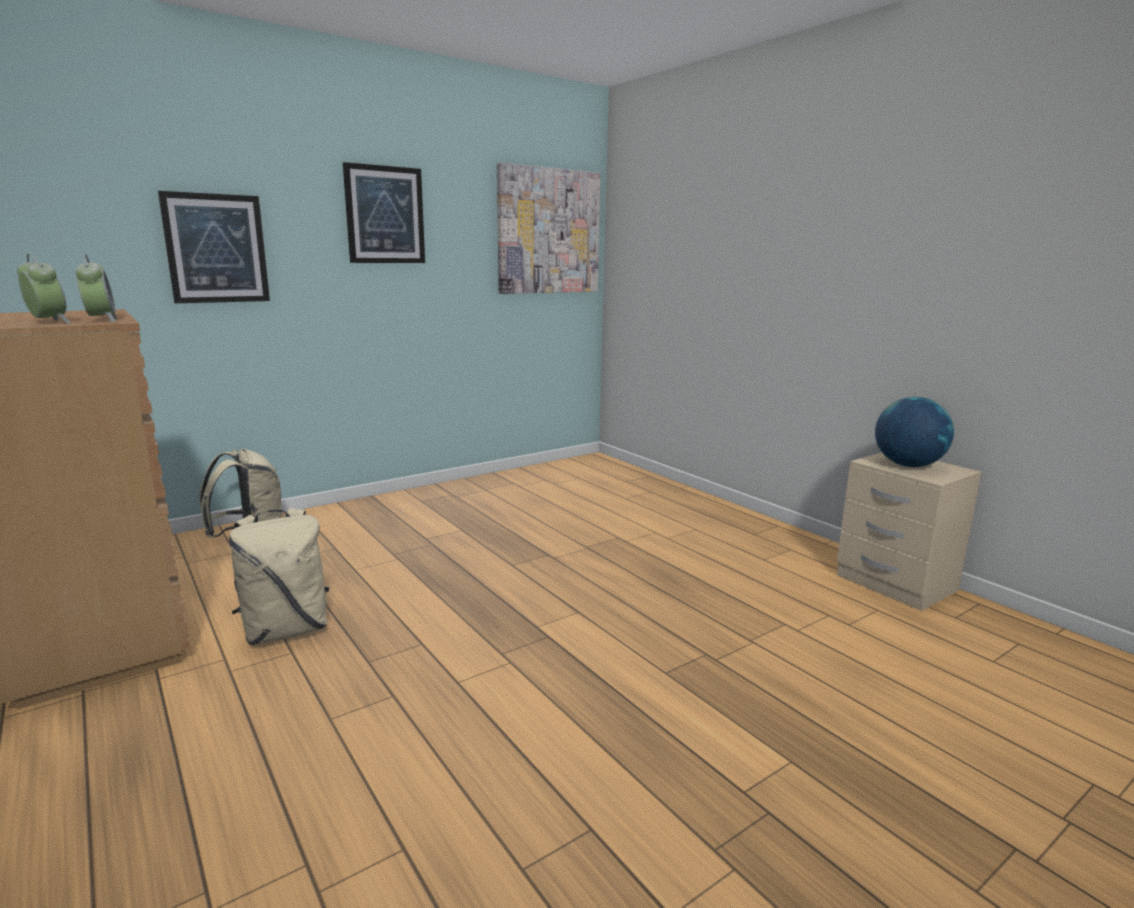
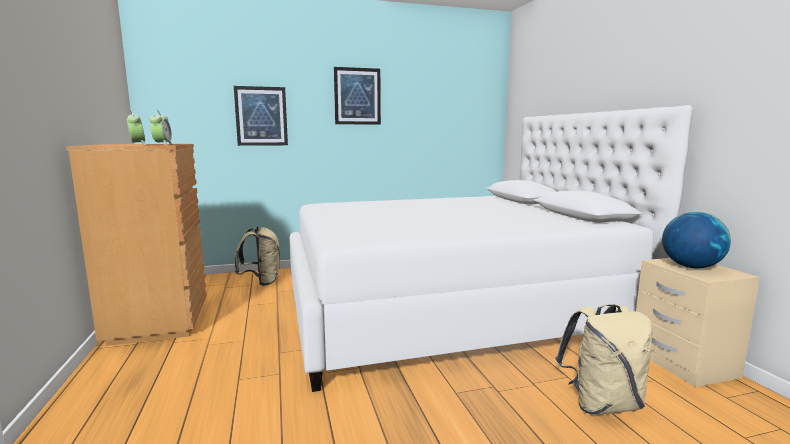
camera: 20 degrees right, 5 degrees down
beige backpack [229,508,330,645] -> beige backpack moved to [555,304,653,415]
picture [497,163,600,294] -> none
none -> white bed [289,105,693,392]

